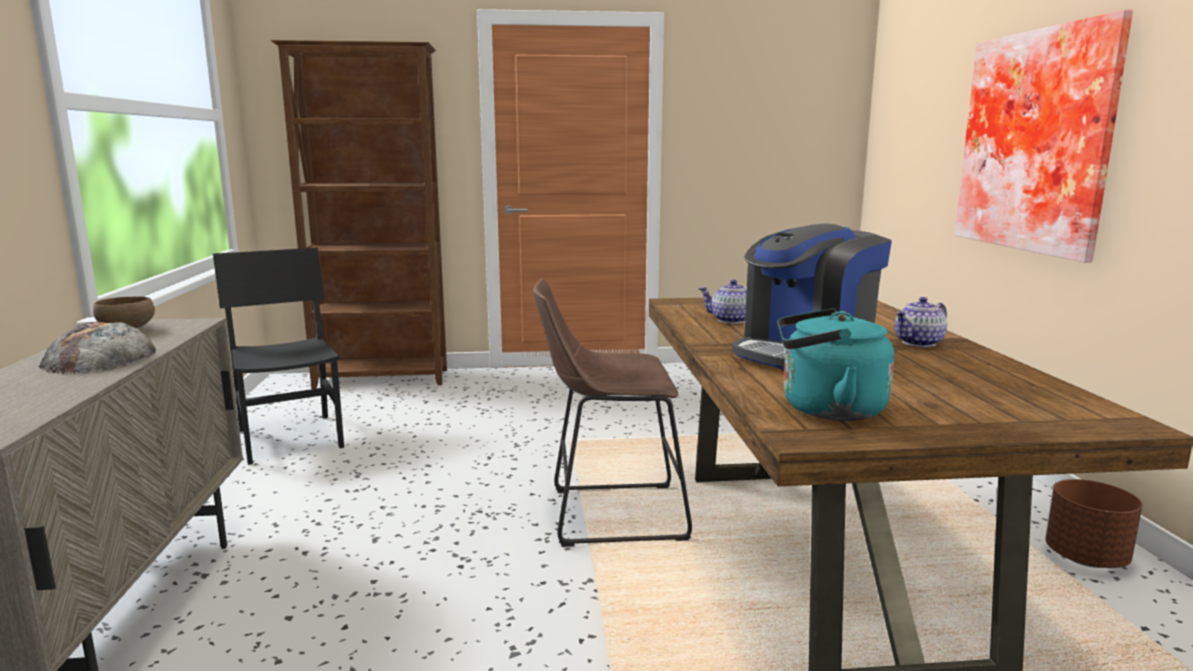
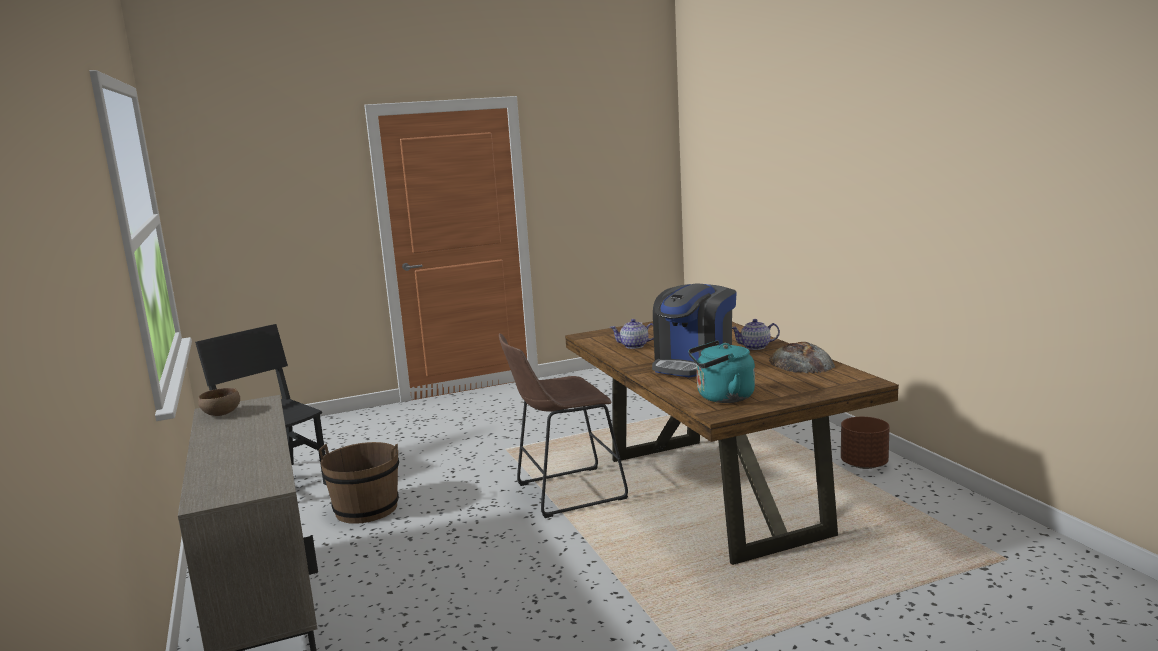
camera: 15 degrees left, 0 degrees up
bread [39,322,156,374] -> bread moved to [769,342,835,373]
brown bookcase [271,40,447,389] -> none
teapot [895,297,947,347] -> teapot turned 45 degrees clockwise [732,319,780,350]
picture [955,10,1133,263] -> none
none -> brown bucket [319,442,399,524]

